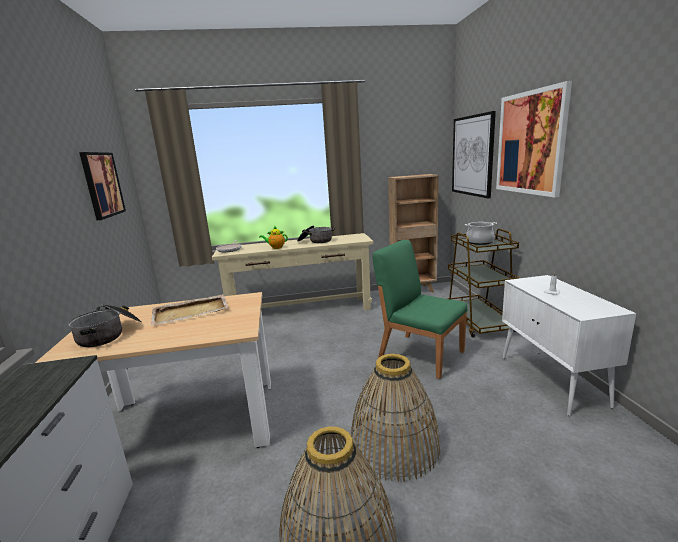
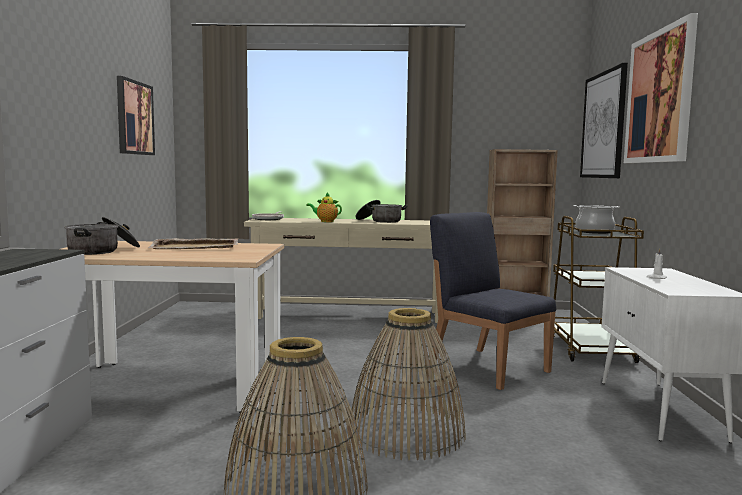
camera: 10 degrees right, 10 degrees down
green chair [372,240,467,379] -> blue chair [429,212,556,390]

